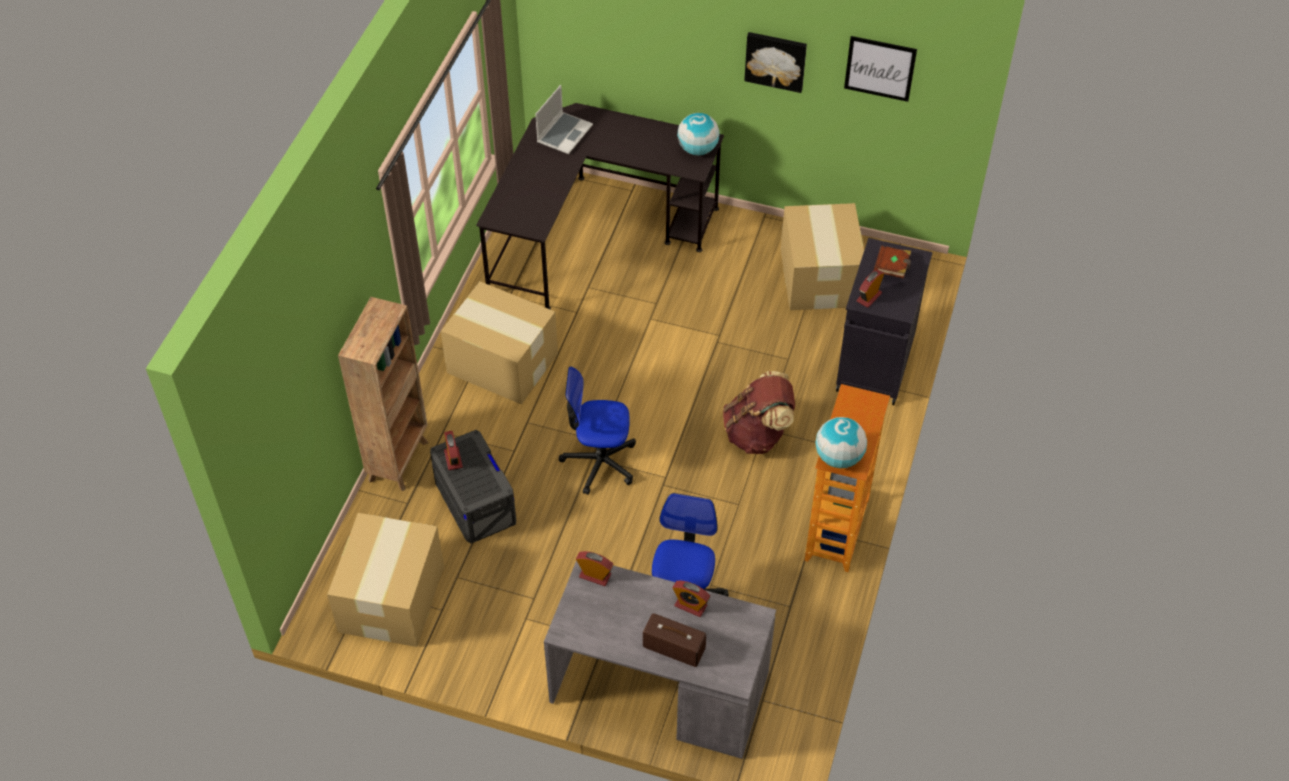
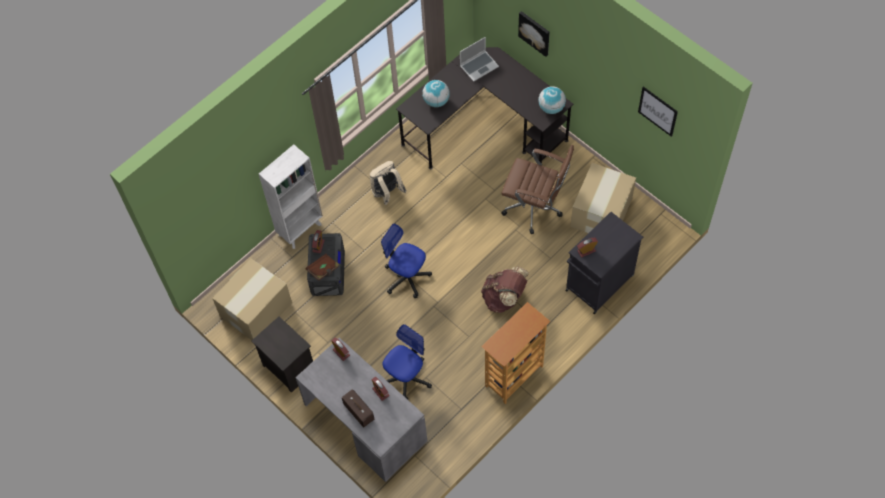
camera: 30 degrees right, 10 degrees up
brown bookcase [338,297,428,491] -> white bookcase [259,144,323,249]
cardboard box [441,282,558,405] -> beige backpack [370,161,407,205]
picture [744,32,807,93] -> picture moved to [518,11,550,57]
globe [815,417,867,468] -> globe moved to [422,80,450,107]
brown book [874,246,911,279] -> brown book moved to [306,254,339,281]
none -> black nightstand [251,317,313,393]
none -> brown office chair [501,145,574,234]

